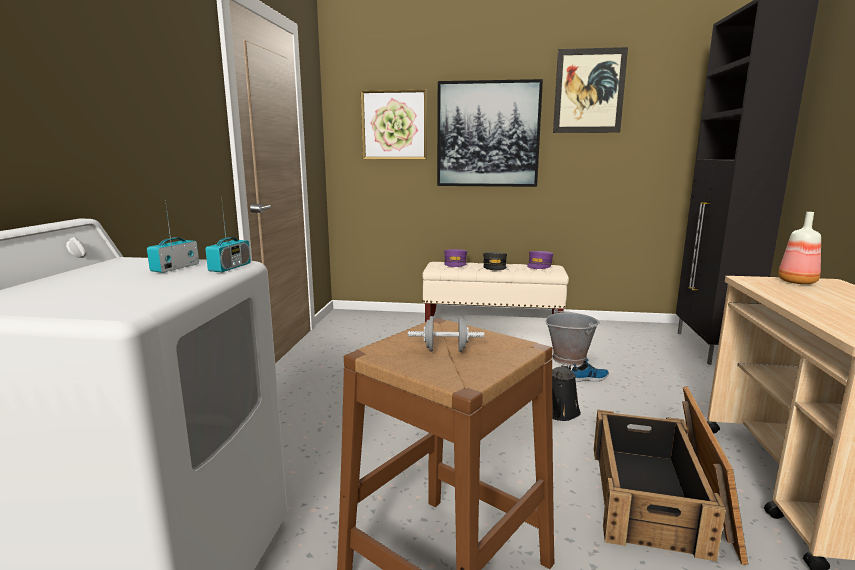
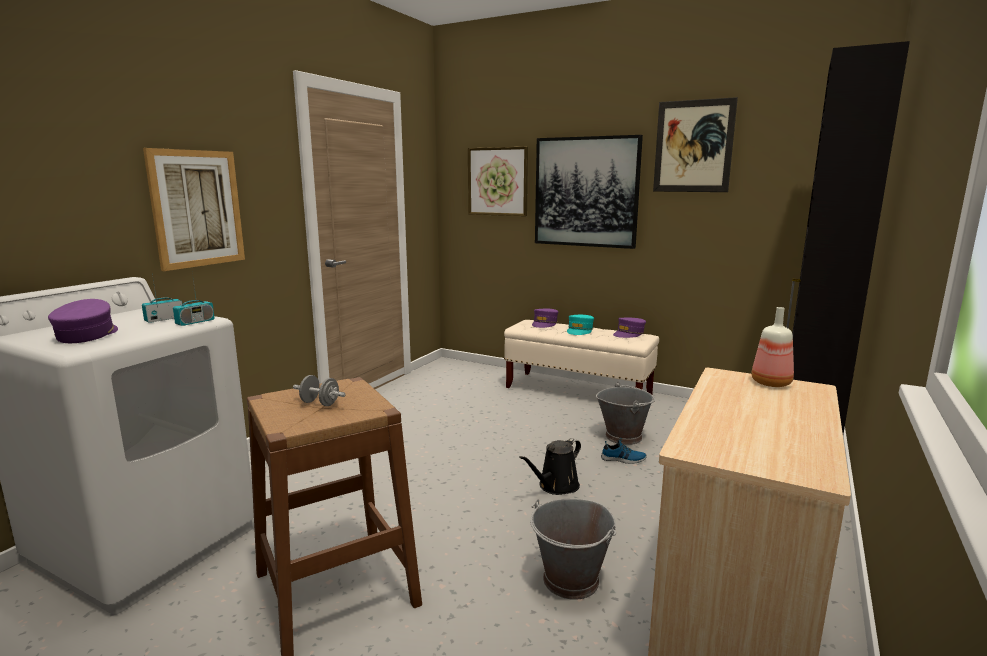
camera: 20 degrees right, 0 degrees up
grey cap [483,252,507,270] -> turquoise cap [567,315,594,335]
crate [594,387,748,565] -> grey bucket [530,499,616,600]
none -> purple cap [48,299,118,343]
none -> picture [143,148,245,271]

